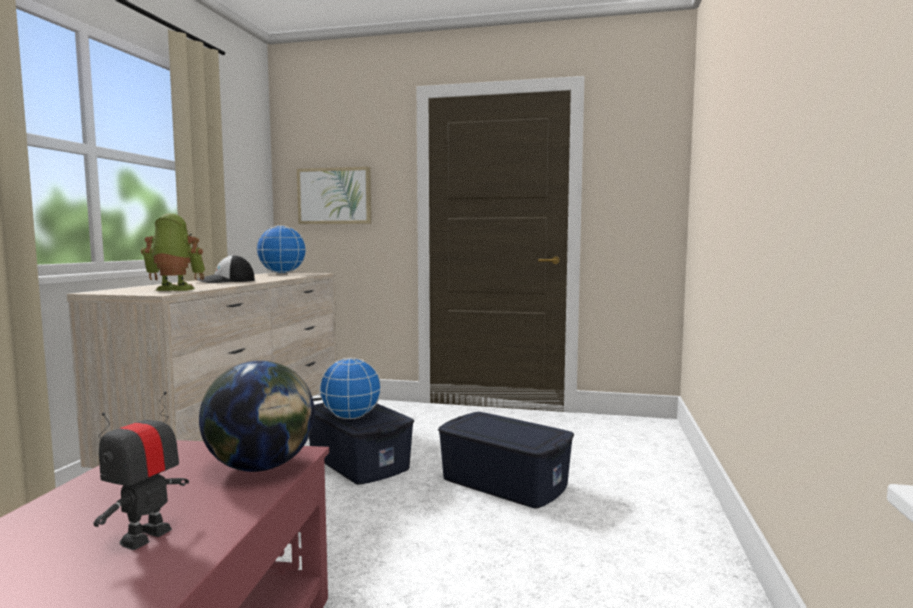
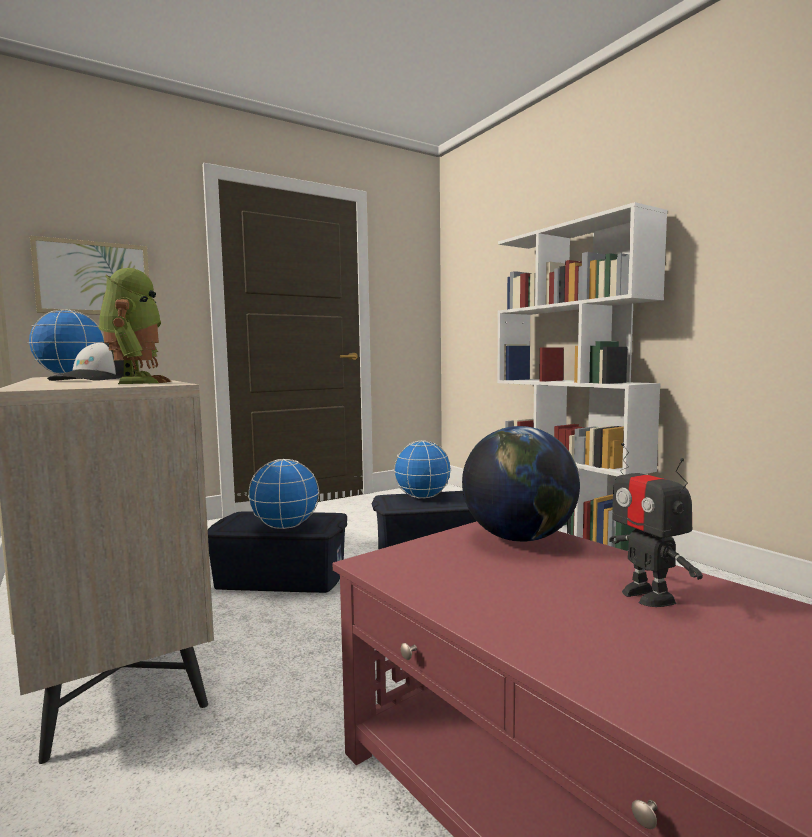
camera: 45 degrees left, 0 degrees up
toy robot [141,213,205,291] -> toy robot turned 120 degrees clockwise [99,268,171,384]
none -> globe [394,440,452,499]
none -> white bookcase [497,202,667,551]

